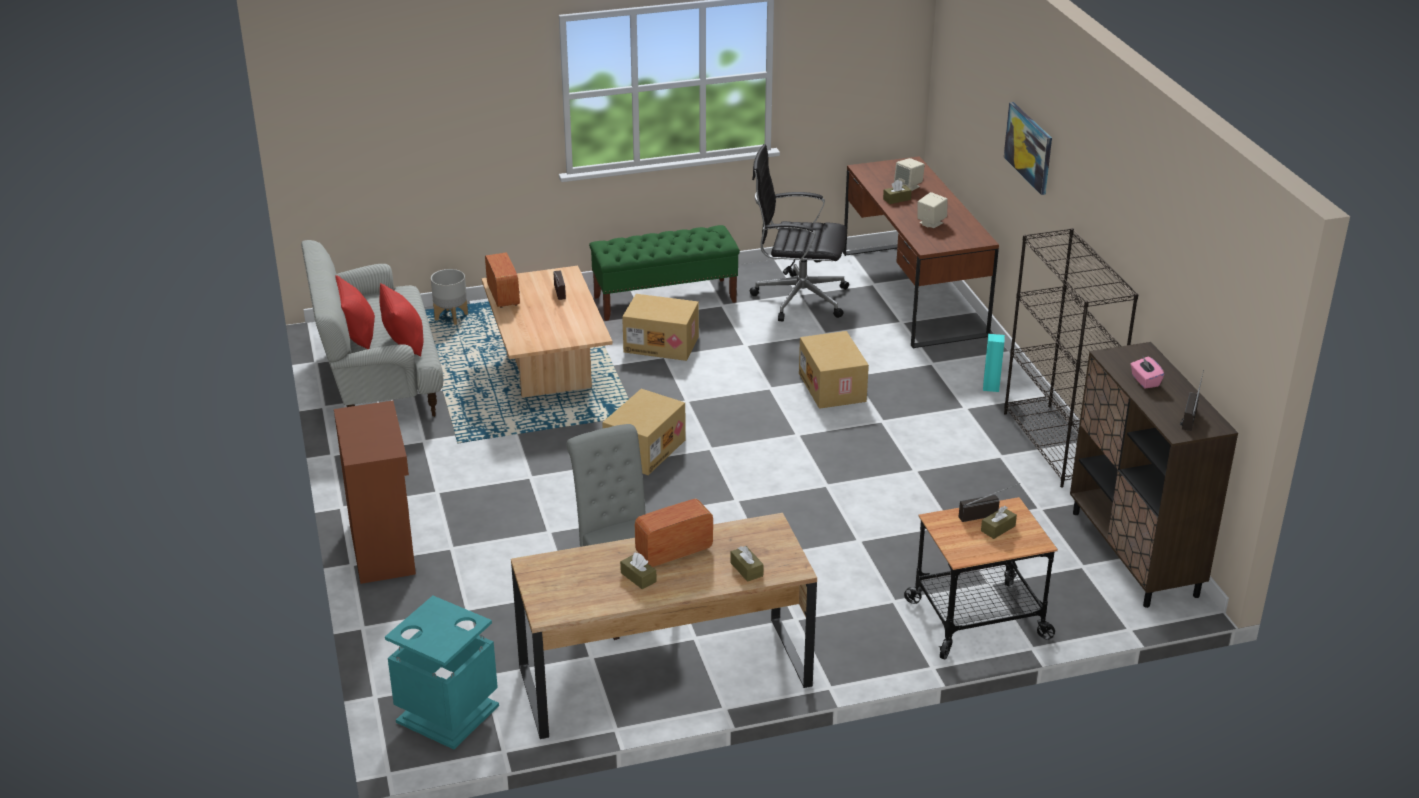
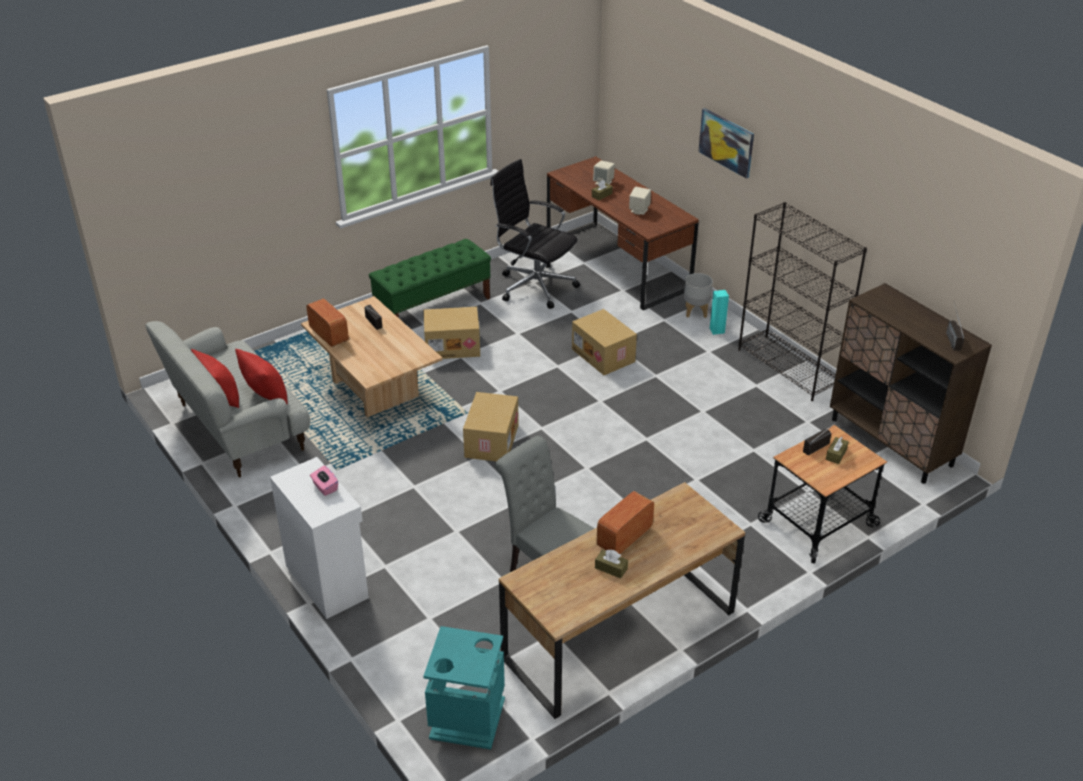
camera: 20 degrees left, 5 degrees up
brown cabinet [334,401,416,584] -> white cabinet [270,457,369,619]
grey planter [431,269,468,325] -> grey planter moved to [684,273,713,318]
brown tissue box [731,546,764,582] -> none
black office chair [750,144,849,321] -> black office chair turned 45 degrees clockwise [490,159,580,309]
pink tissue box [1130,357,1165,389] -> pink tissue box moved to [310,465,338,496]

